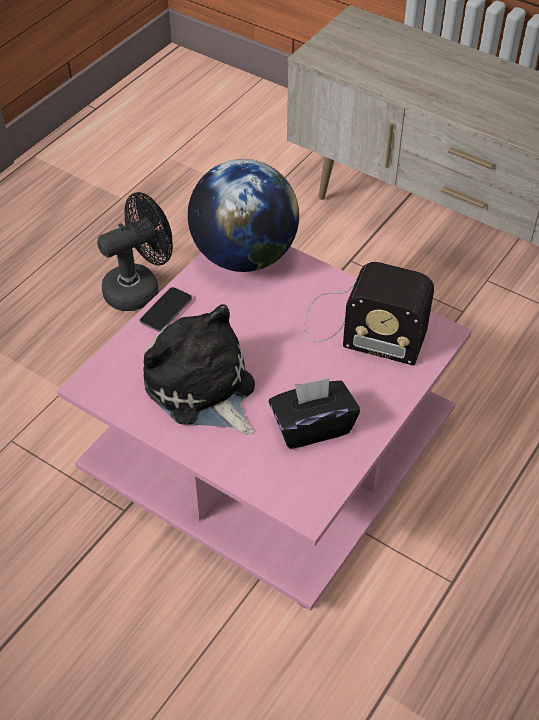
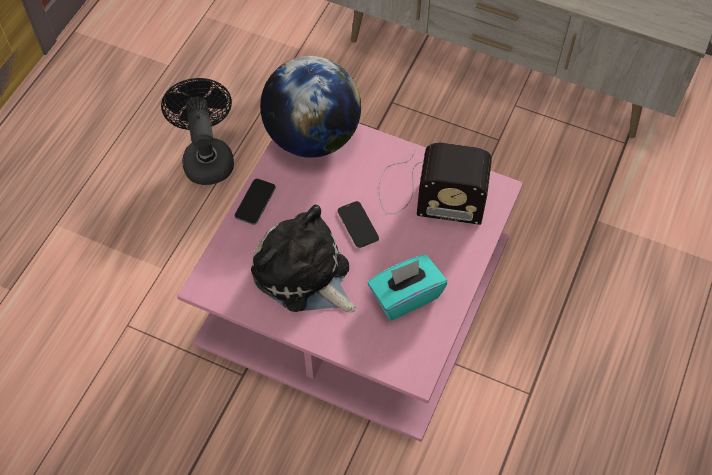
camera: 10 degrees left, 10 degrees up
black fan [97,192,173,311] -> black fan turned 60 degrees counterclockwise [161,78,234,185]
black tissue box [269,378,360,449] -> turquoise tissue box [368,254,447,320]
none -> phone [338,201,379,248]

